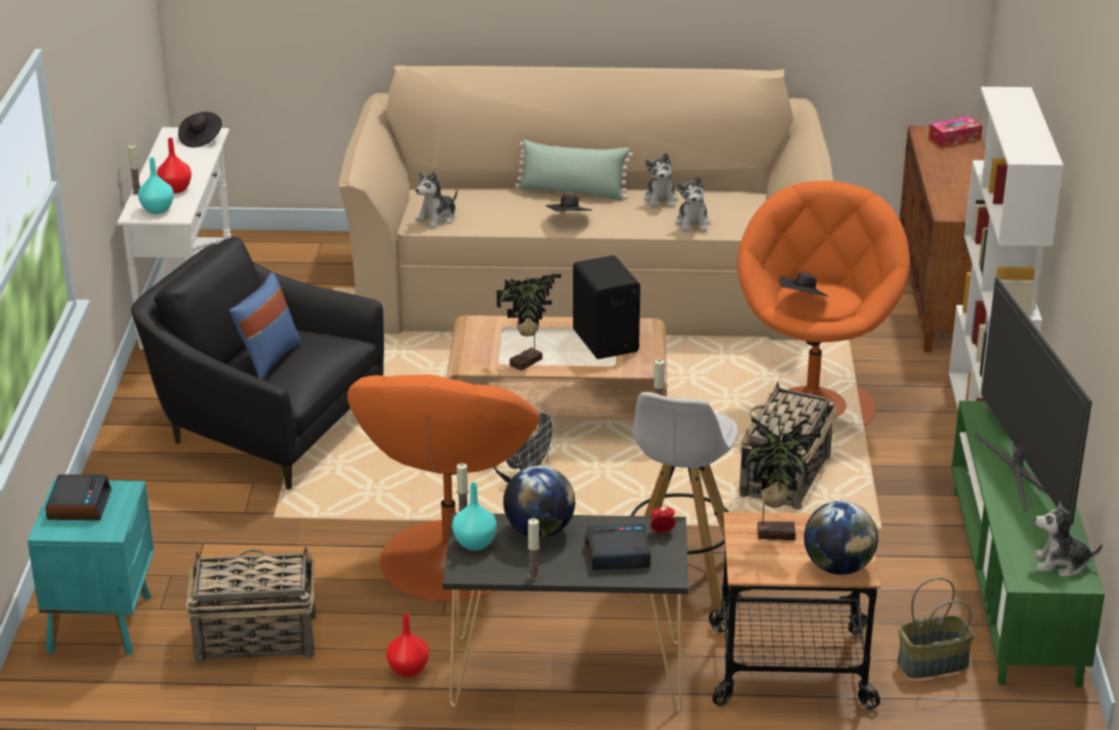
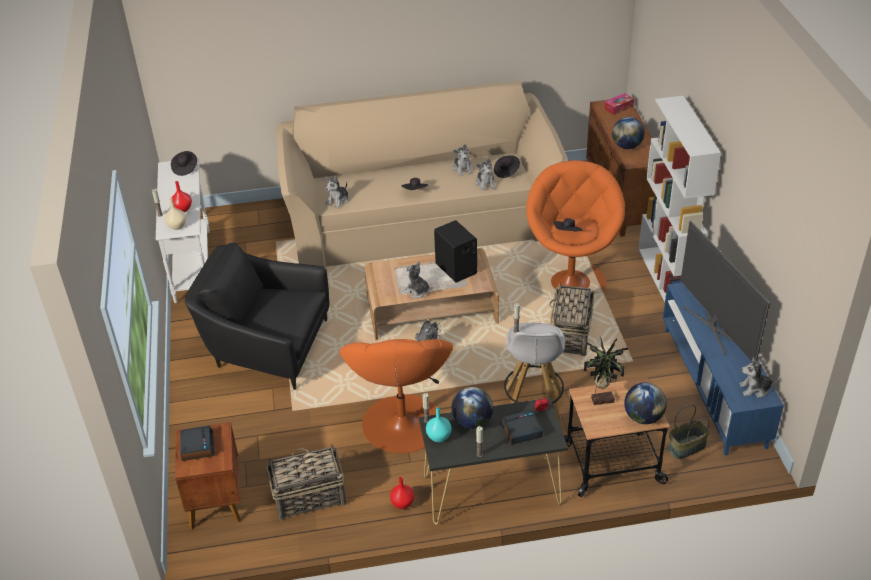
camera: 10 degrees left, 10 degrees up
turquoise nightstand [27,479,154,655] -> brown nightstand [175,422,241,530]
turquoise vase [138,157,174,214] -> beige vase [165,198,186,230]
blue pillow [229,272,301,380] -> none
potted plant [496,274,561,371] -> plush toy [403,261,433,298]
green pillow [515,139,633,201] -> none
green tv stand [951,401,1105,687] -> blue tv stand [663,283,784,455]
none -> black hat [494,155,520,178]
none -> globe [612,117,645,149]

